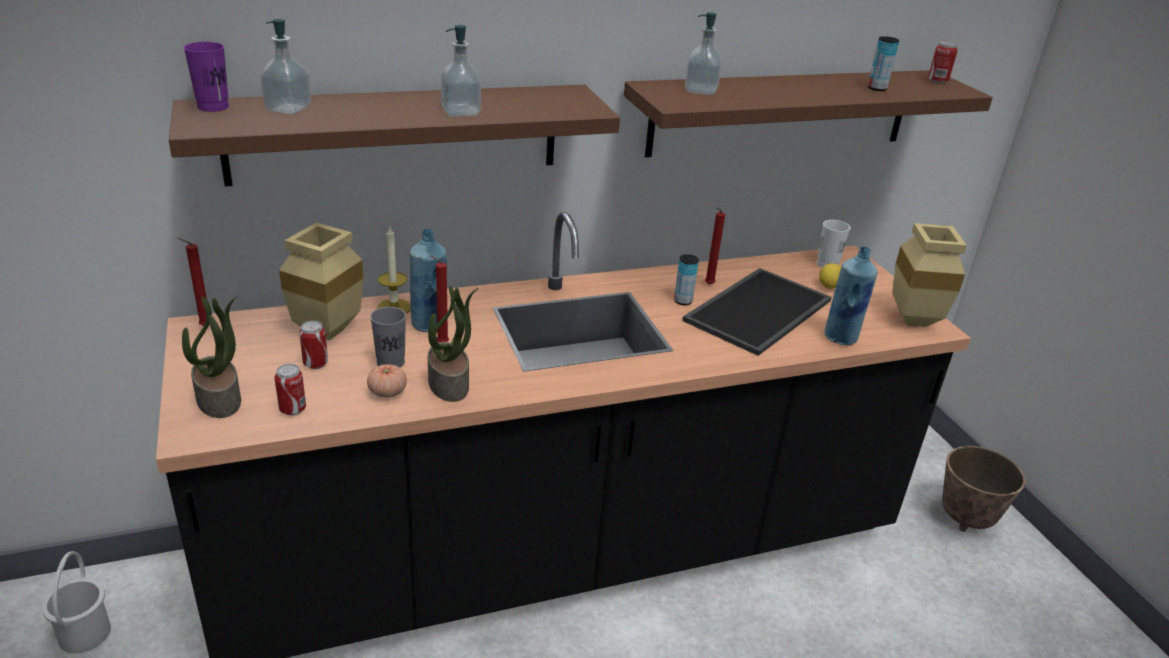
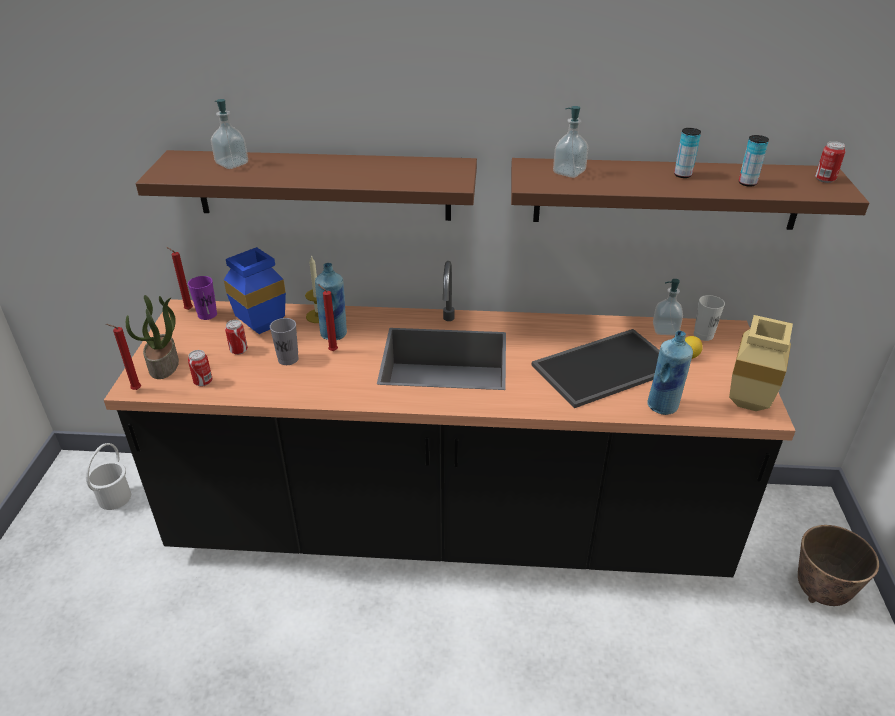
camera: 25 degrees right, 5 degrees up
purple cup [184,42,229,112] -> purple cup moved to [188,276,217,320]
beige vase [279,222,364,340] -> blue vase [224,247,286,334]
tomato [367,364,407,398] -> none
potted plant [428,286,479,402] -> none
soap dispenser [441,25,481,117] -> soap dispenser moved to [653,279,683,336]
can [674,254,699,305] -> can moved to [674,128,701,178]
red candle [705,207,725,285] -> red candle moved to [106,324,141,390]

